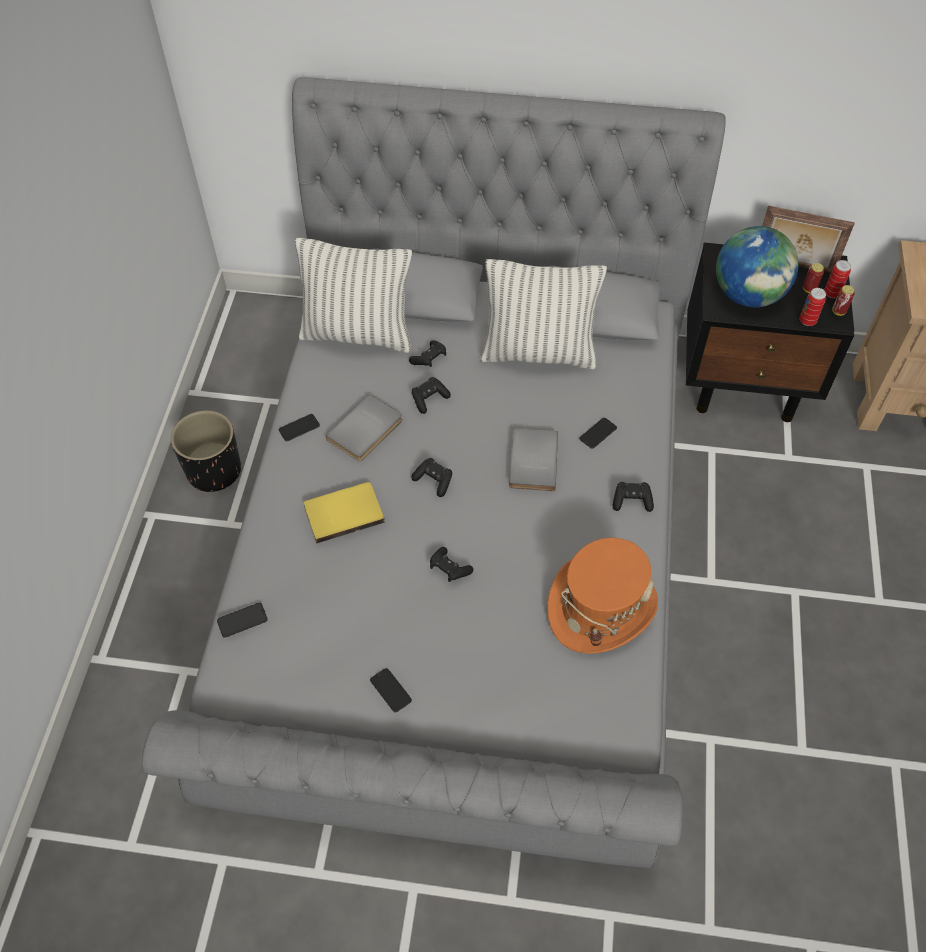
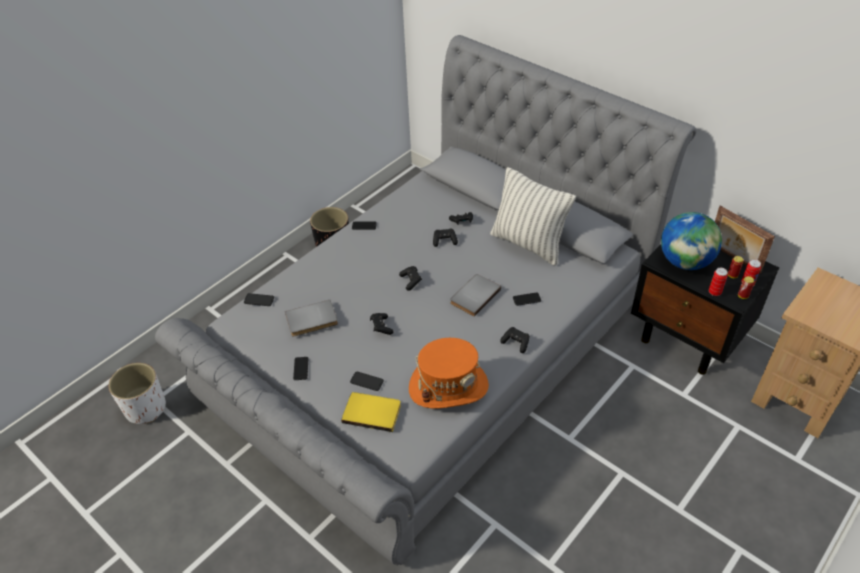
camera: 35 degrees right, 10 degrees down
pillow [295,238,412,353] -> none
yellow book [304,482,385,544] -> yellow book moved to [341,392,401,432]
grey book [326,394,402,461] -> grey book moved to [285,300,338,336]
none -> white planter [109,363,166,424]
none -> phone [350,372,384,391]

